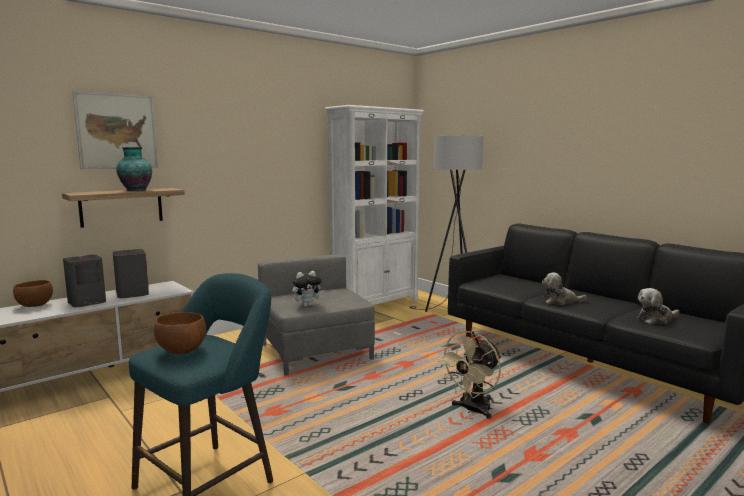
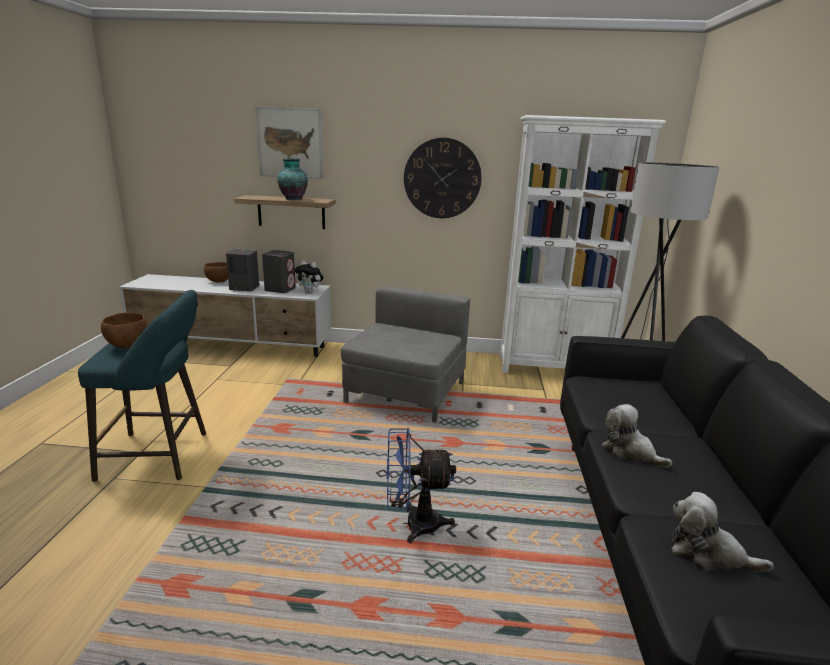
camera: 45 degrees right, 10 degrees up
plush toy [293,271,324,307] -> plush toy moved to [295,261,324,293]
beige fan [437,331,501,419] -> blue fan [387,428,456,543]
none -> wall clock [404,138,482,218]

